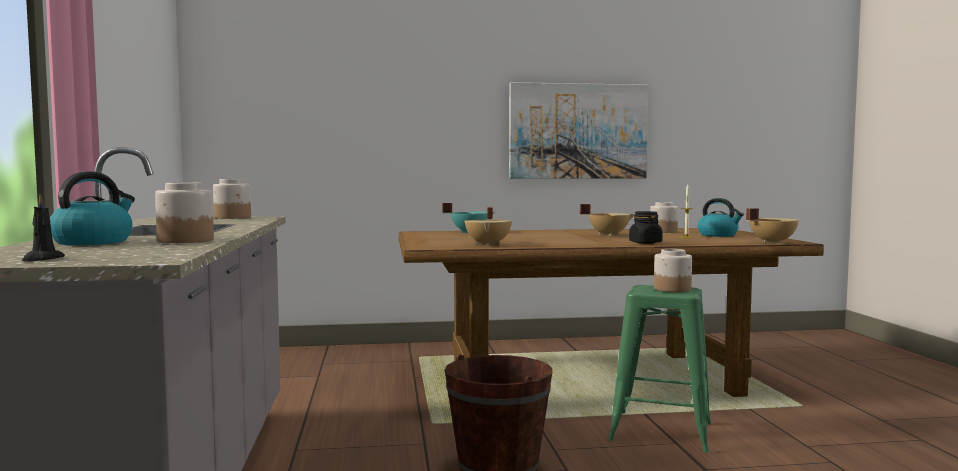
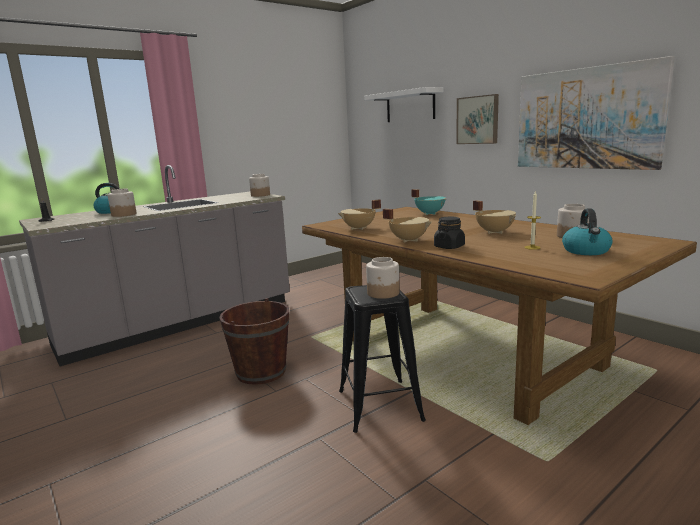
camera: 60 degrees right, 10 degrees up
green stool [608,285,711,452] -> black stool [339,285,426,433]
beige cooking pot [746,208,799,244] -> beige cooking pot moved to [383,209,432,242]
none -> white shelf [364,87,444,122]
none -> picture [456,94,499,144]

